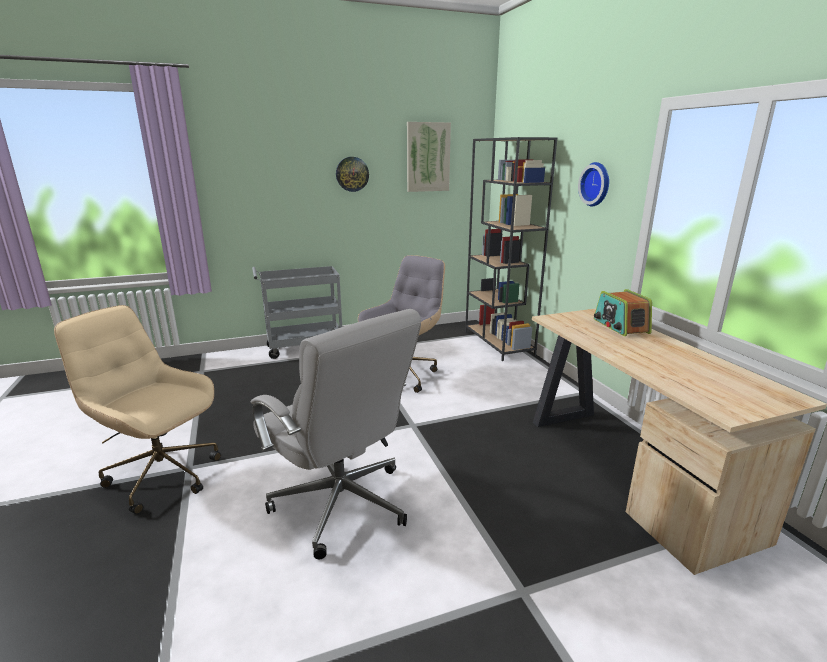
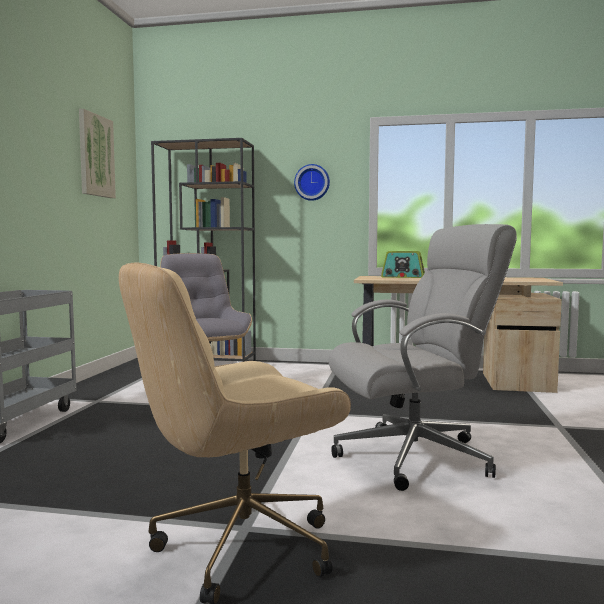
camera: 60 degrees left, 15 degrees down
wall clock [336,157,369,192] -> none

